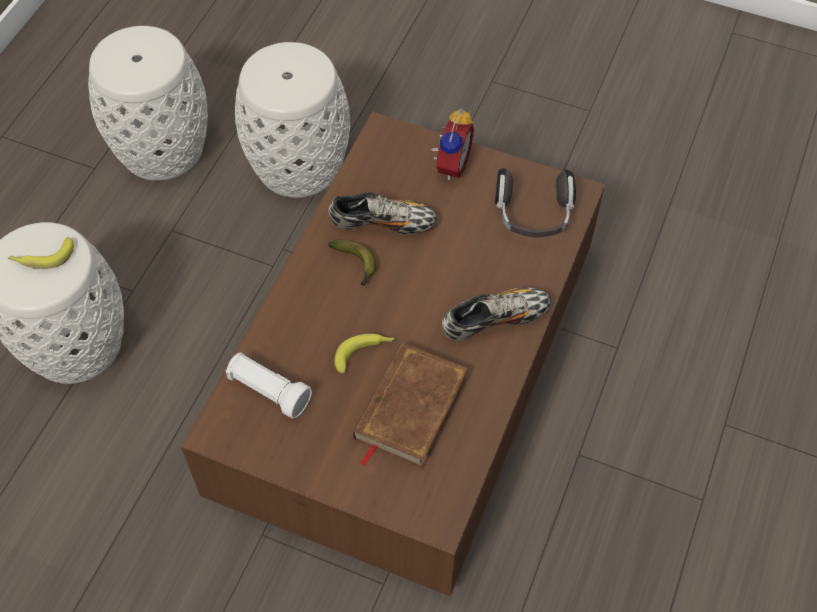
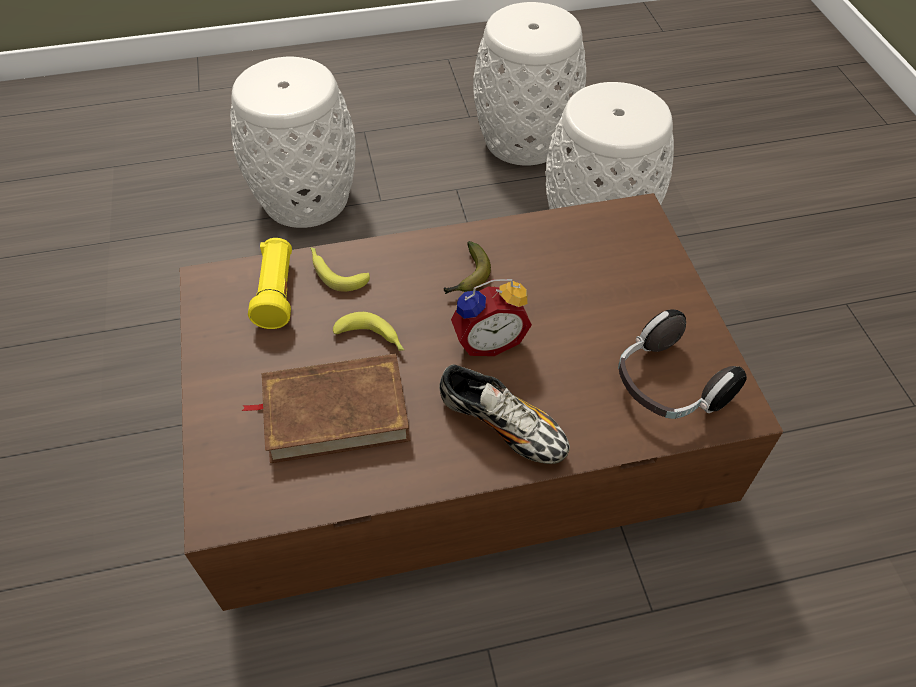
camera: 55 degrees right, 5 degrees down
banana [8,237,74,269] -> banana moved to [310,247,370,291]
white flashlight [226,352,312,419] -> yellow flashlight [248,238,292,329]
shoe [328,192,437,234] -> none
alarm clock [430,109,474,180] -> alarm clock moved to [451,279,532,356]

